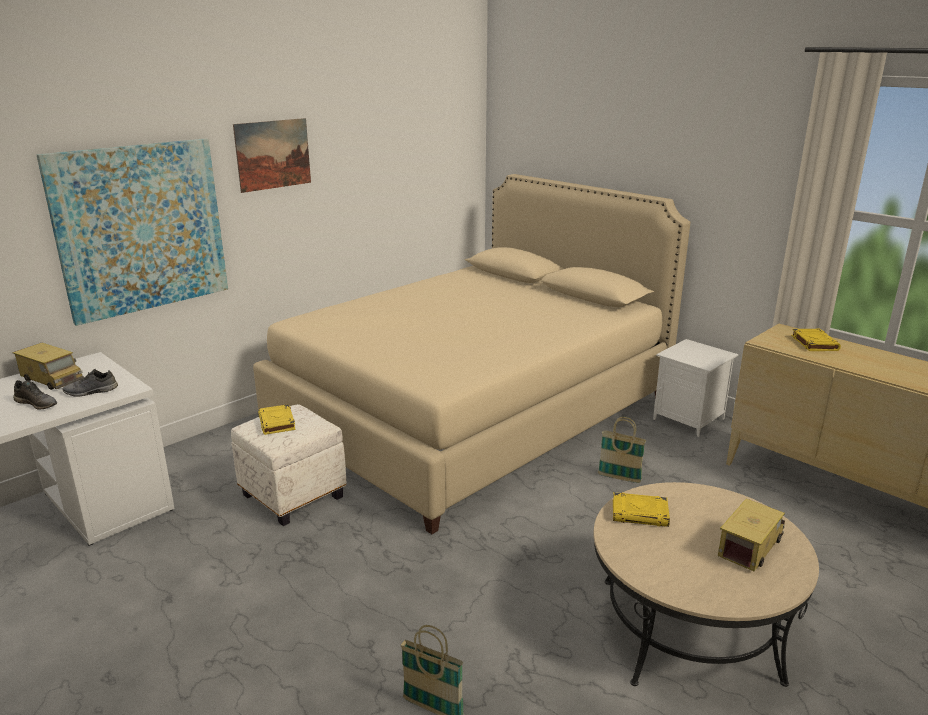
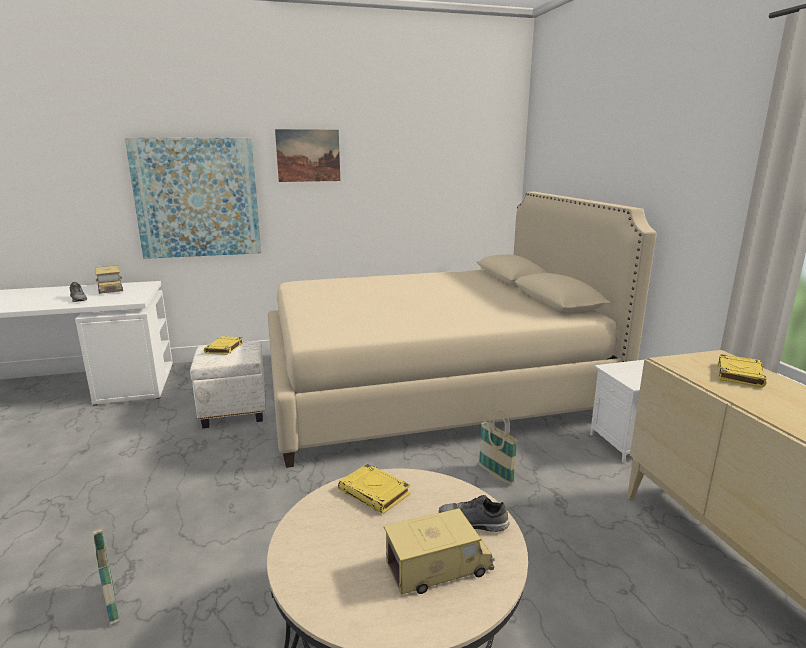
camera: 30 degrees right, 5 degrees down
grey shoe [63,369,118,397] -> grey shoe moved to [439,495,509,532]

